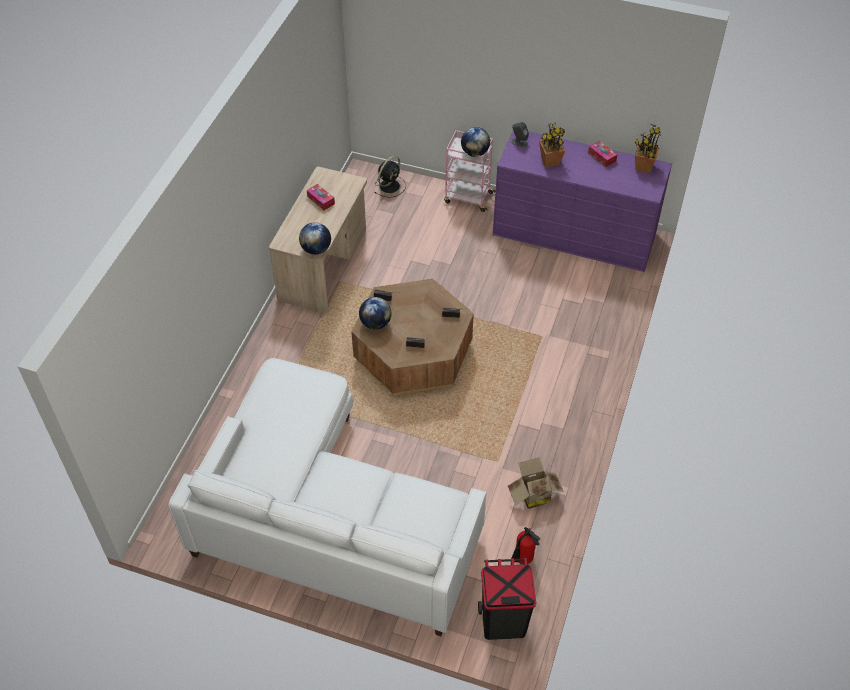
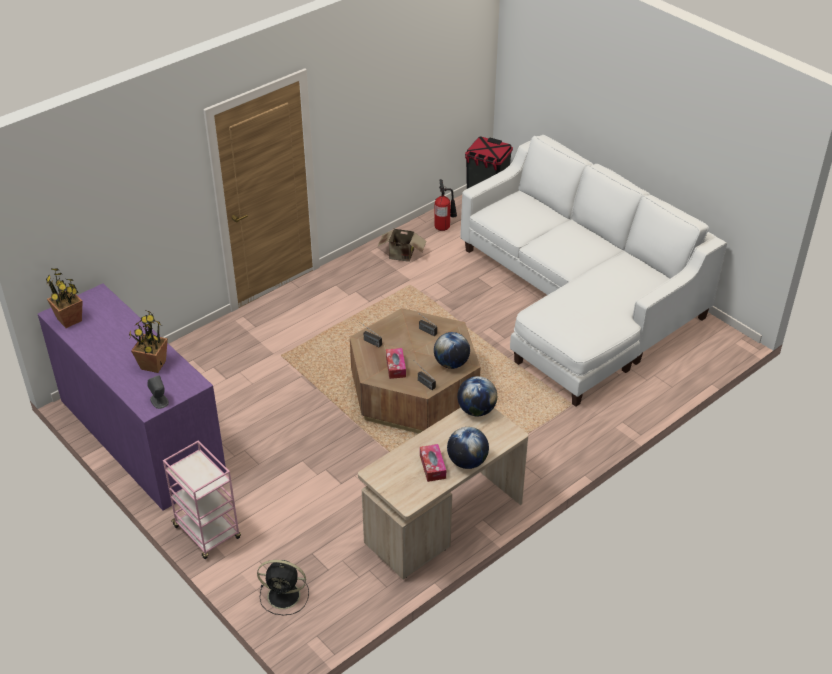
camera: 150 degrees left, 10 degrees down
black fan [374,156,406,198] -> black fan turned 150 degrees counterclockwise [257,560,309,615]
globe [461,127,490,157] -> globe moved to [447,427,489,469]
tissue box [588,141,617,167] -> tissue box moved to [386,348,406,379]

